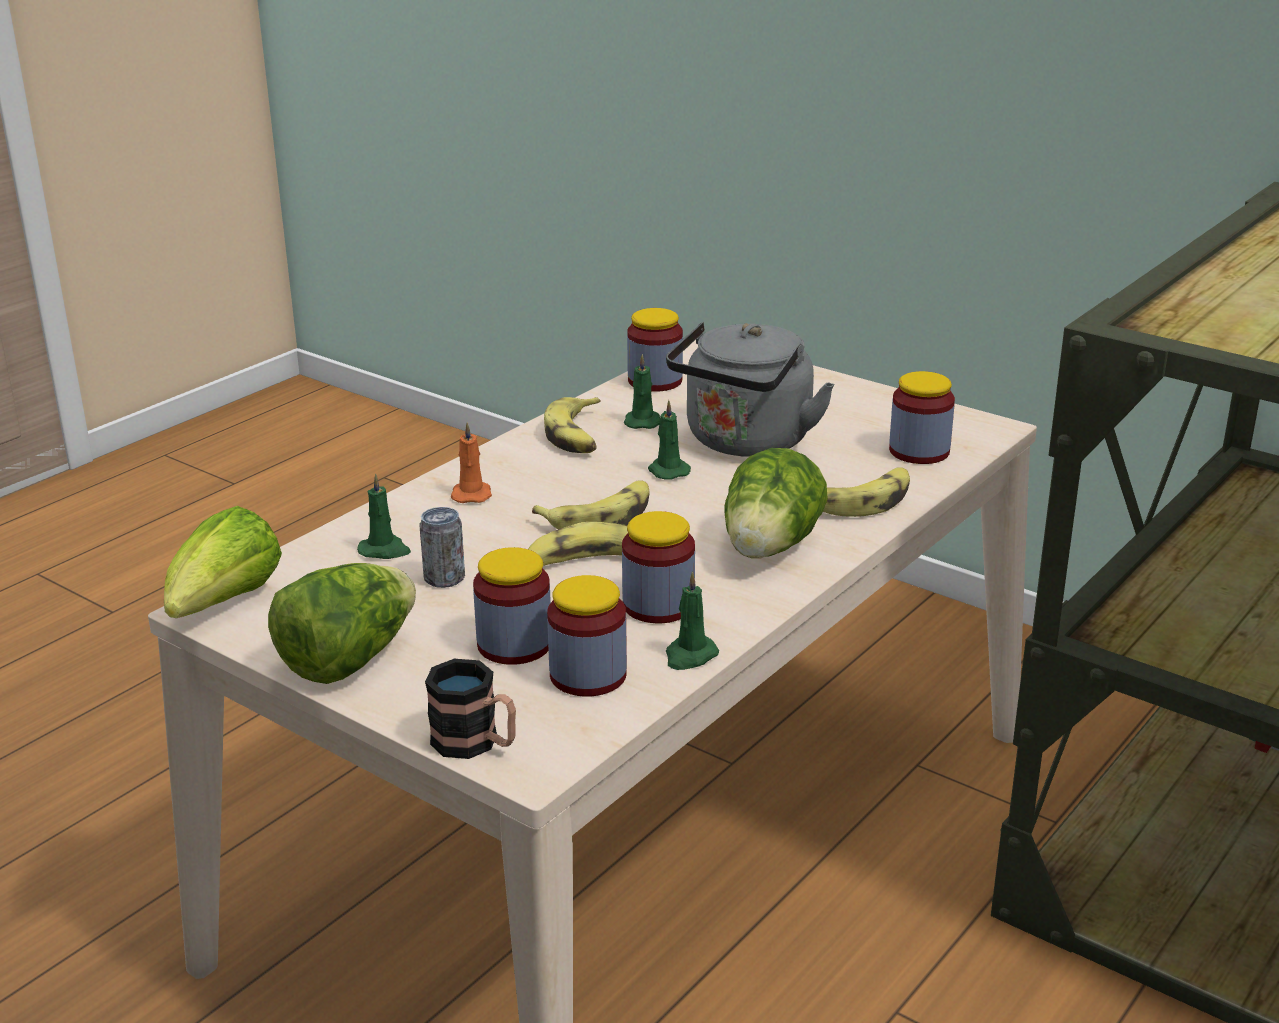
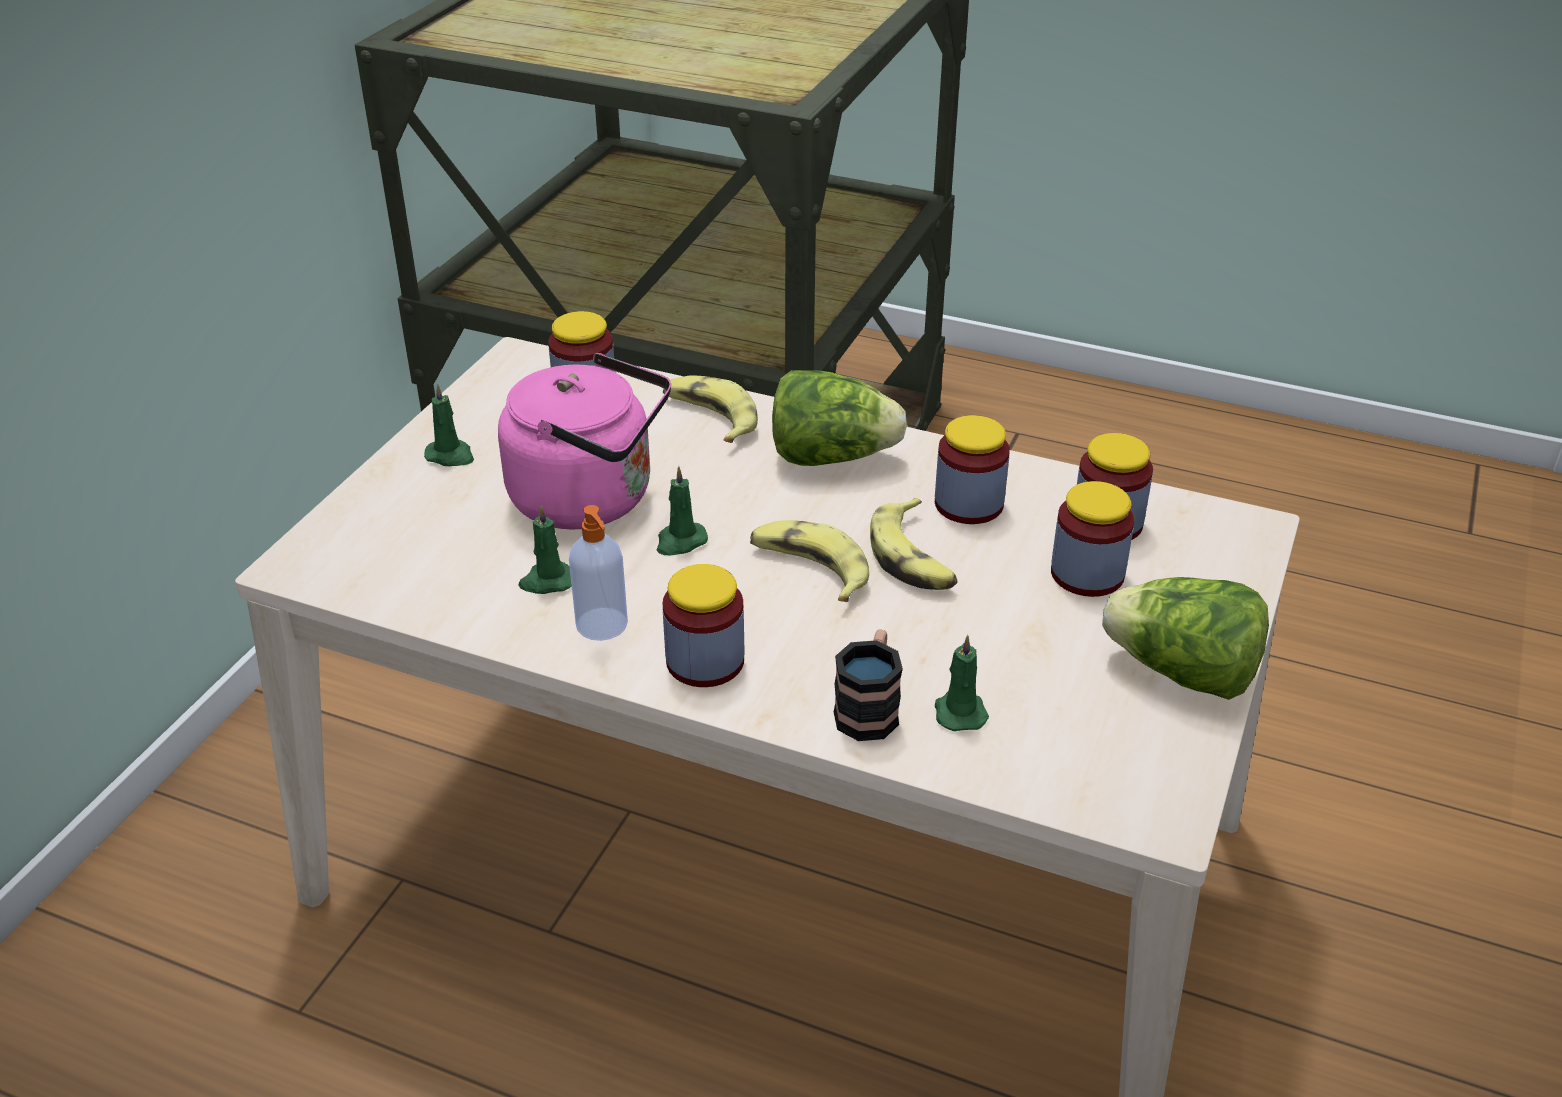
camera: 105 degrees left, 10 degrees up
lettuce [164,506,282,618] -> none
can [419,507,465,588] -> none
mug [425,659,516,759] -> mug moved to [834,630,903,741]
orange candle [451,422,492,503] -> none
banana [544,397,601,453] -> soap dispenser [569,505,628,641]
jar [627,308,683,392] -> jar moved to [663,564,745,687]
grey kettle [666,322,835,457] -> pink kettle [498,353,671,529]
green candle [666,571,719,670] -> green candle moved to [424,384,474,466]

